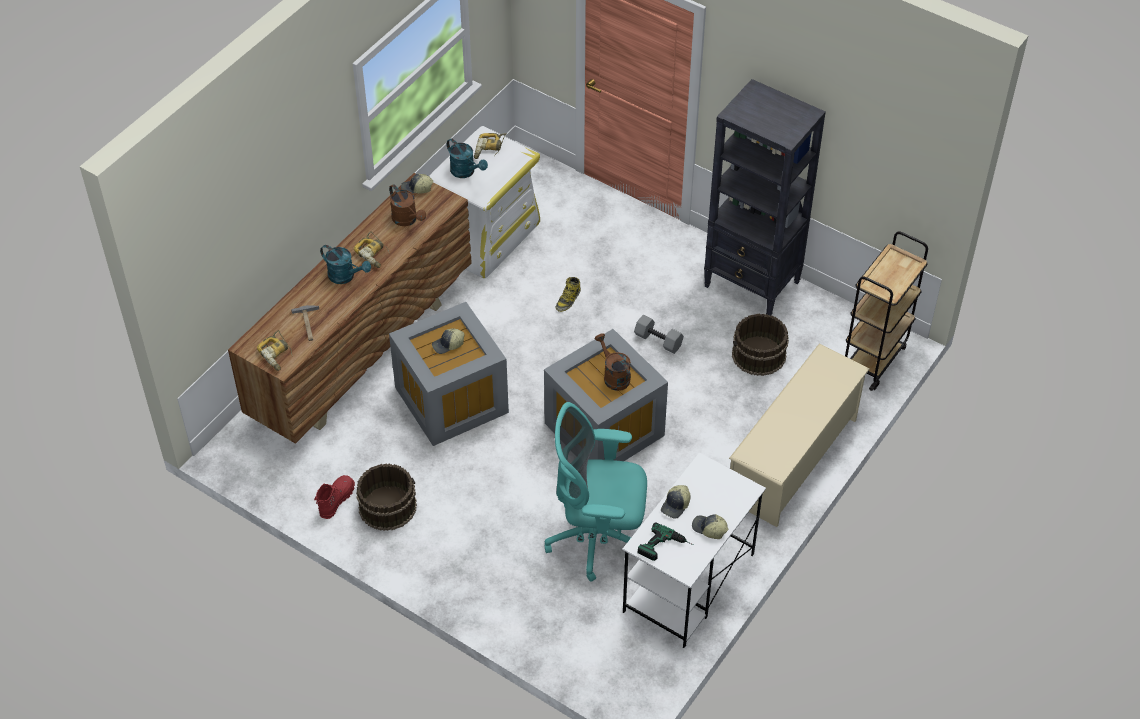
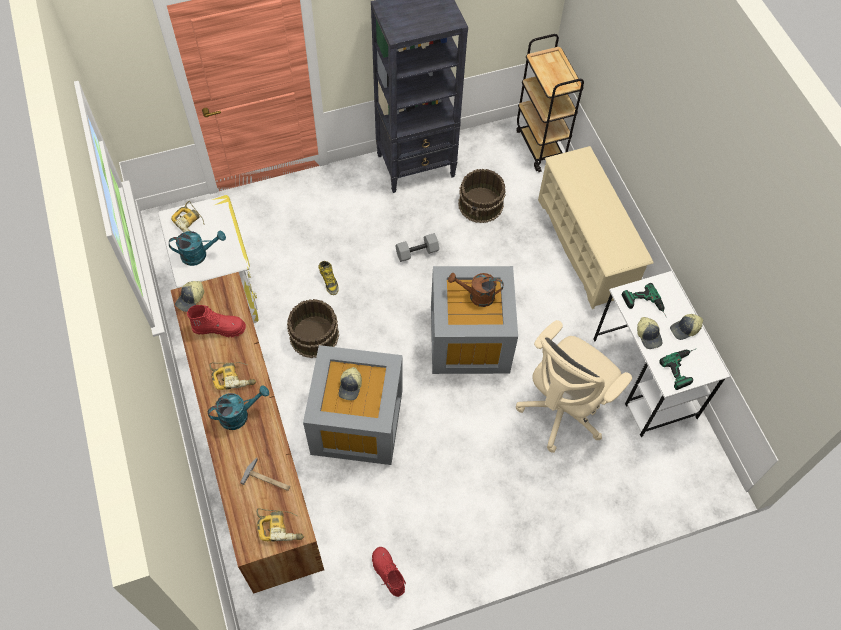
camera: 55 degrees left, 10 degrees up
brown bucket [356,463,417,531] -> brown bucket moved to [287,299,339,358]
brown watering can [389,184,426,226] -> red boot [187,305,246,338]
turquoise office chair [545,402,647,582] -> beige office chair [516,320,632,453]
none -> power drill [622,283,667,318]

